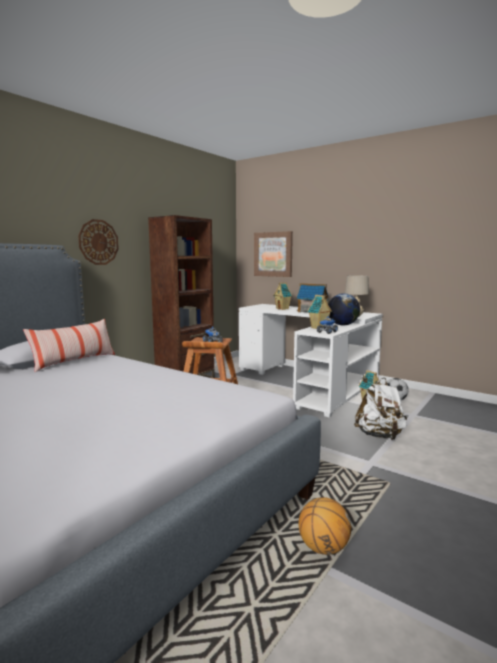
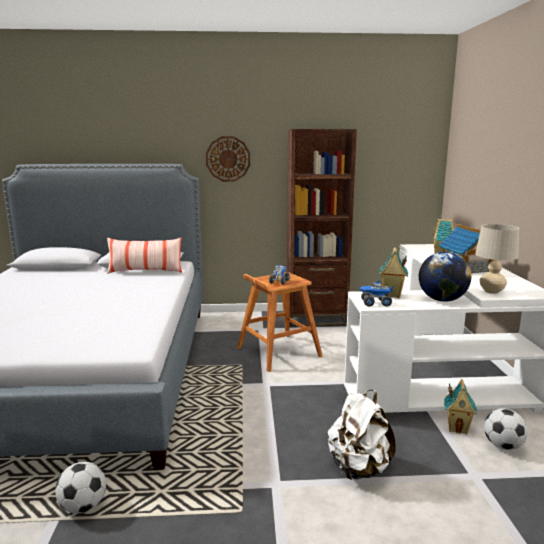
camera: 50 degrees right, 5 degrees up
picture [254,231,293,277] -> none
basketball [298,497,351,555] -> football [55,462,106,513]

